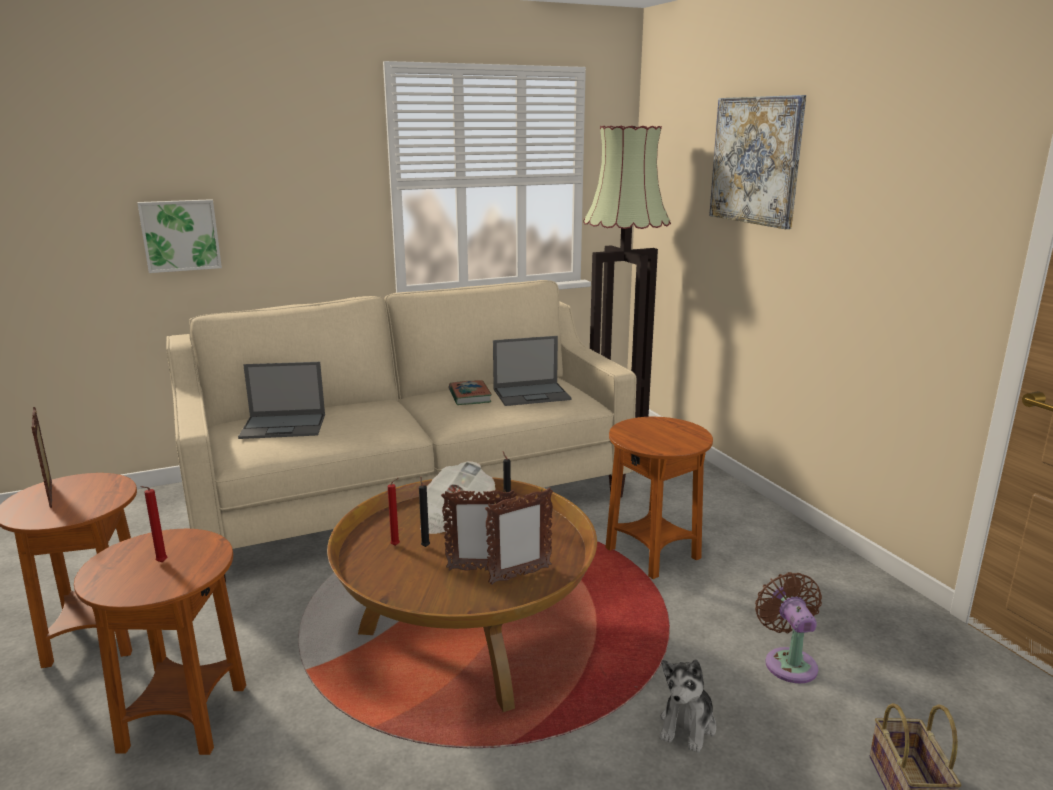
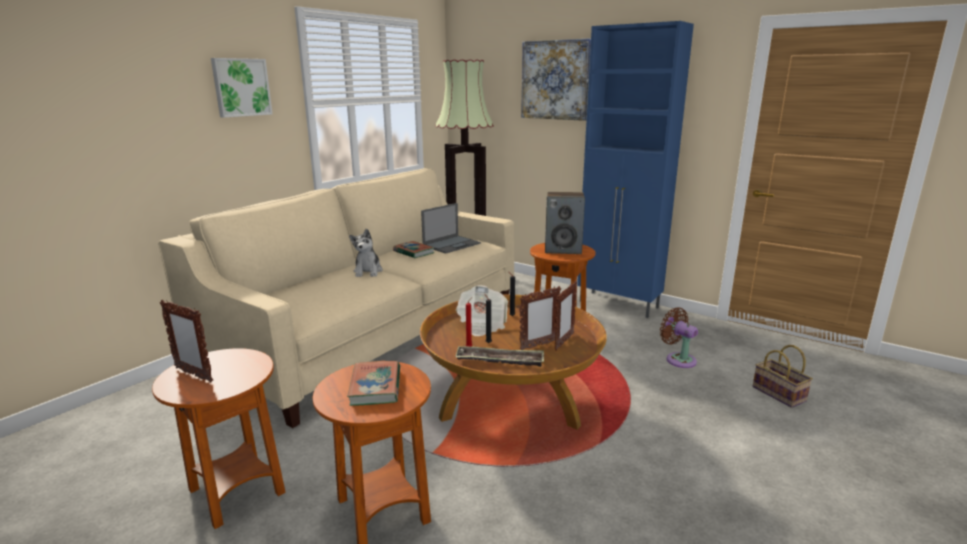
camera: 30 degrees left, 0 degrees up
picture [137,199,222,273] -> picture moved to [211,58,273,118]
red candle [141,486,167,562] -> book [347,361,400,406]
laptop [238,362,325,439] -> none
plush toy [660,659,716,753] -> plush toy moved to [349,229,383,277]
none -> tray [455,346,544,367]
none -> speaker [545,192,585,254]
none -> blue cabinet [577,21,694,318]

